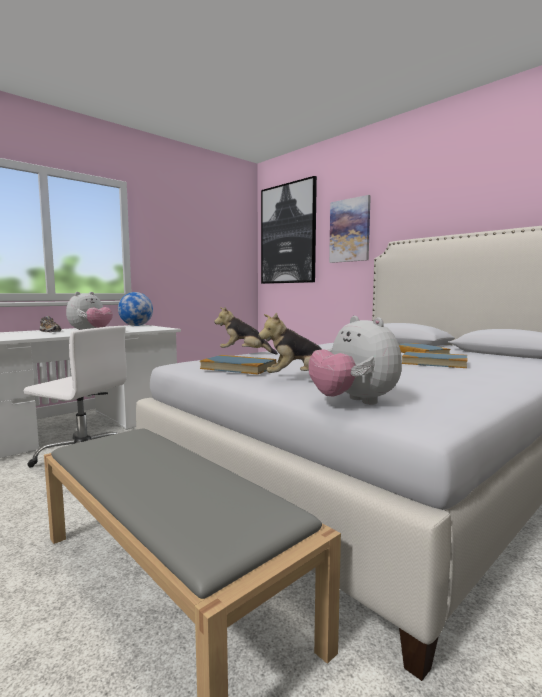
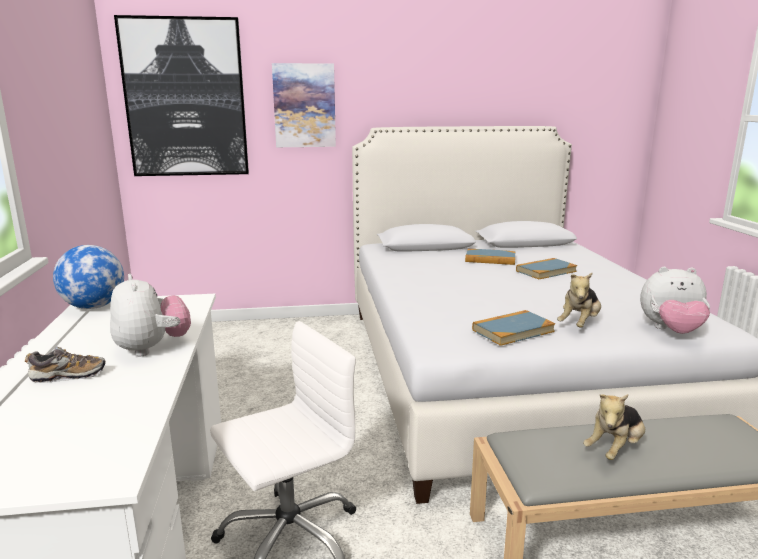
camera: 55 degrees left, 10 degrees up
plush toy [214,307,278,355] -> plush toy moved to [583,394,645,460]

